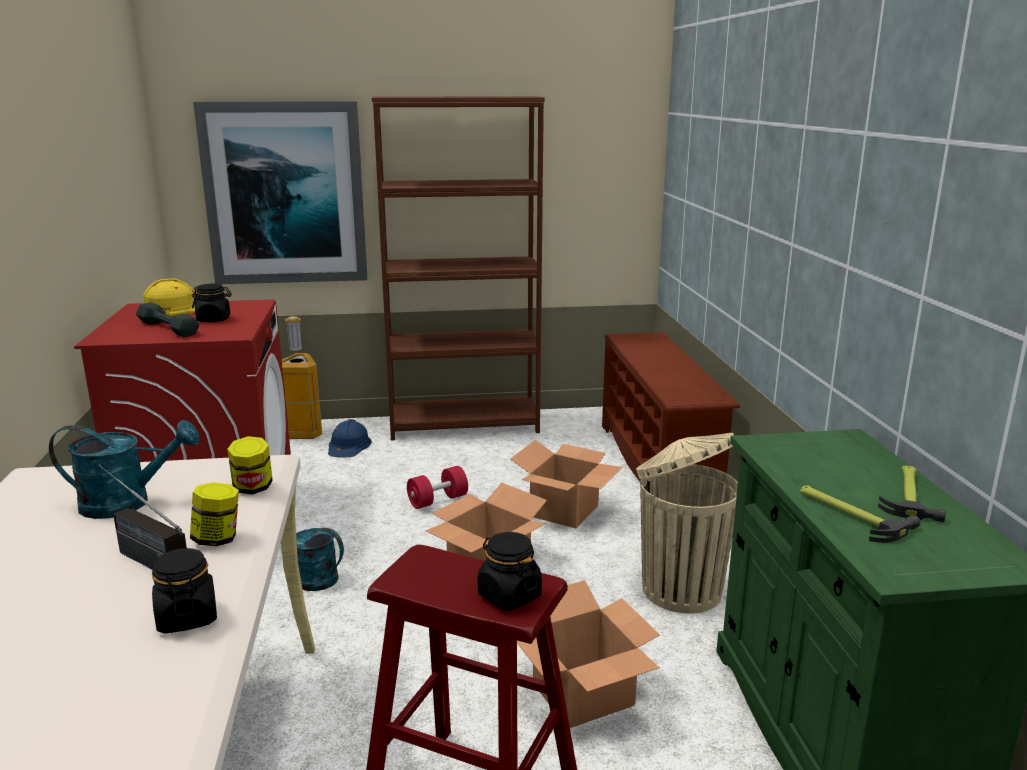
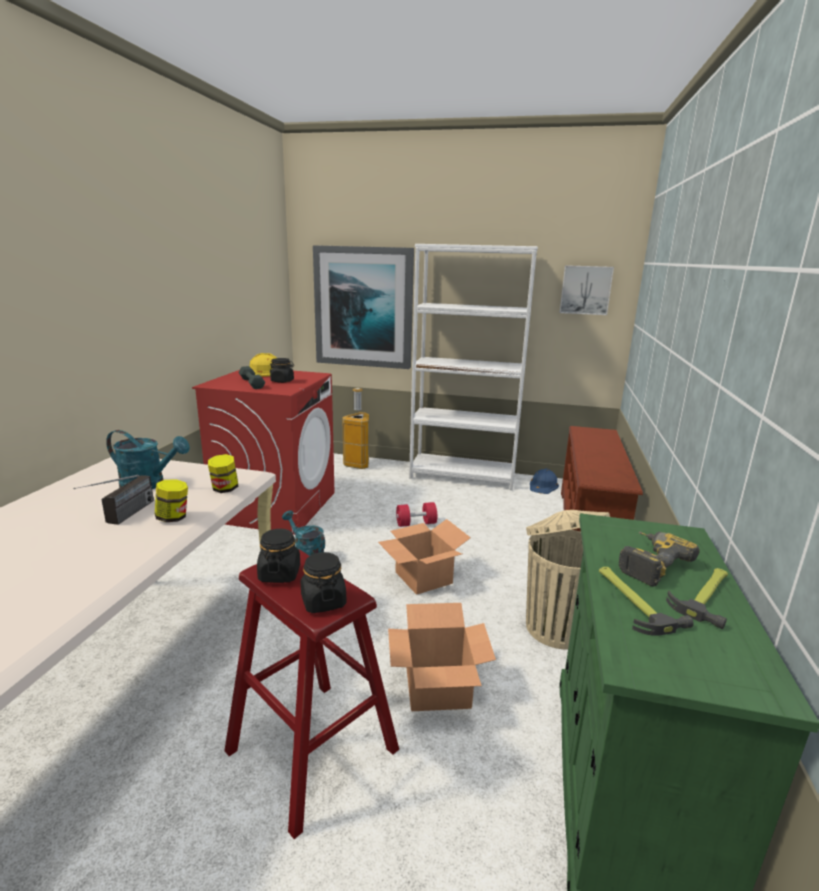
camera: 20 degrees right, 0 degrees up
radio [98,465,187,570] -> radio turned 135 degrees counterclockwise [74,475,154,525]
black jar [152,548,217,634] -> black jar moved to [257,529,300,583]
blue hard hat [328,419,372,457] -> blue hard hat moved to [530,468,559,494]
brown bookcase [372,96,545,440] -> white bookcase [409,244,538,490]
cardboard box [510,440,623,528] -> none
none -> picture [559,265,614,315]
none -> power drill [619,532,700,586]

